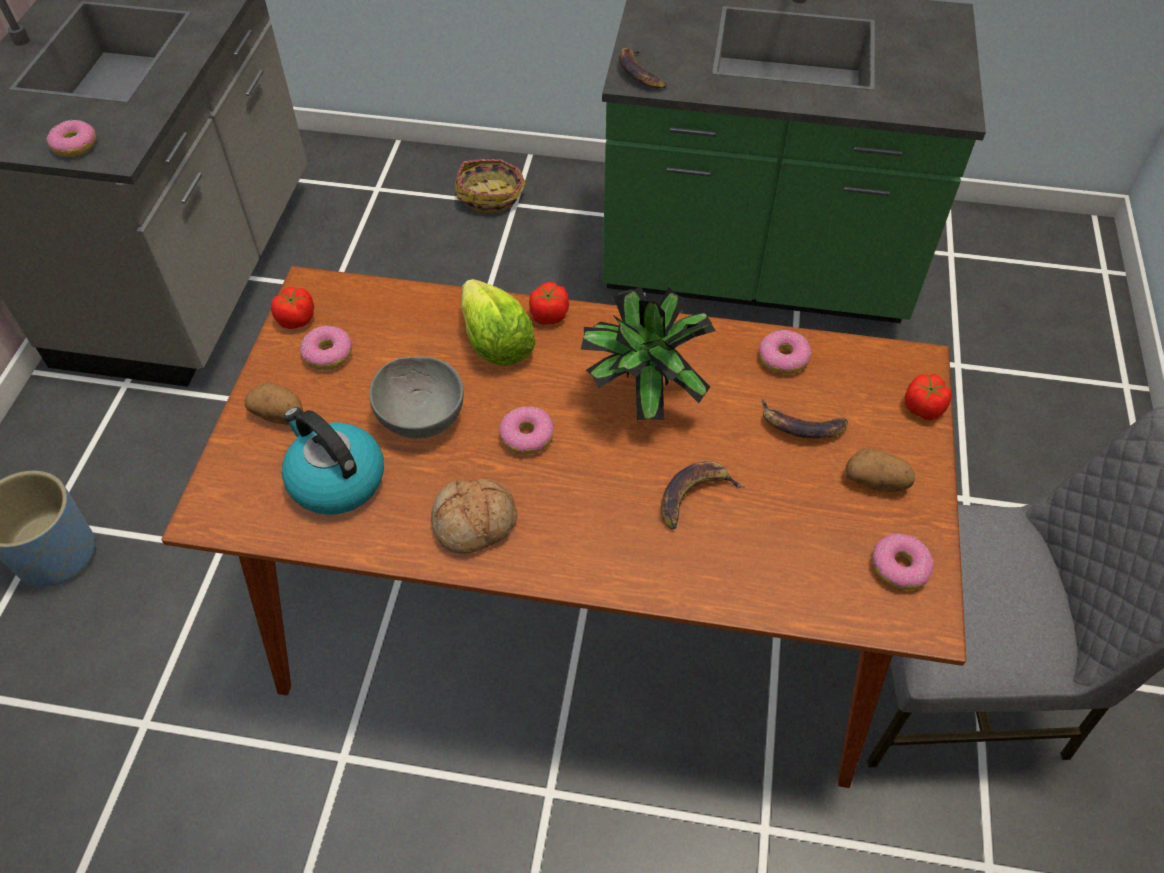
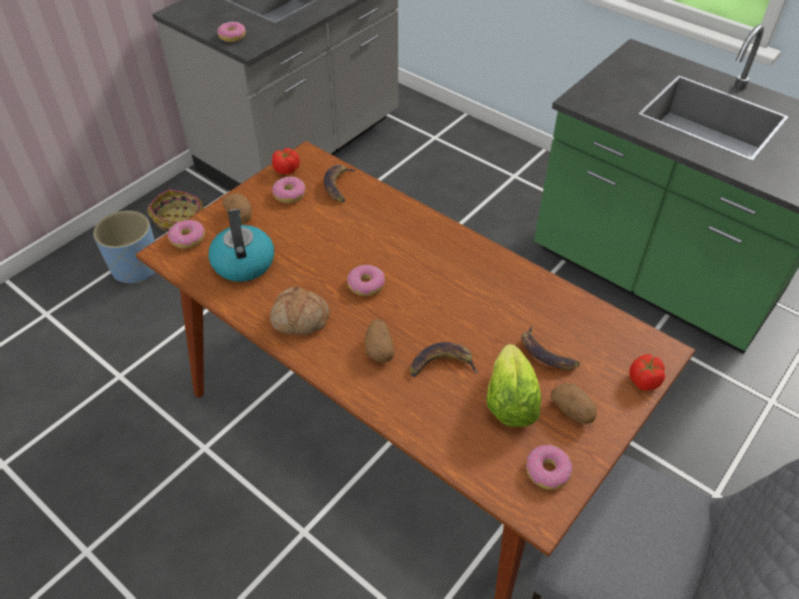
camera: 30 degrees right, 5 degrees down
grey bowl [369,356,464,439] -> none
basket [454,159,526,214] -> basket moved to [147,189,207,232]
lettuce [461,279,536,366] -> lettuce moved to [487,344,541,427]
tomato [529,282,569,325] -> none
potted plant [581,286,716,420] -> none
banana [619,48,667,88] -> banana moved to [324,164,356,203]
donut [759,330,811,374] -> donut moved to [168,220,205,249]
none -> potato [365,319,394,363]

